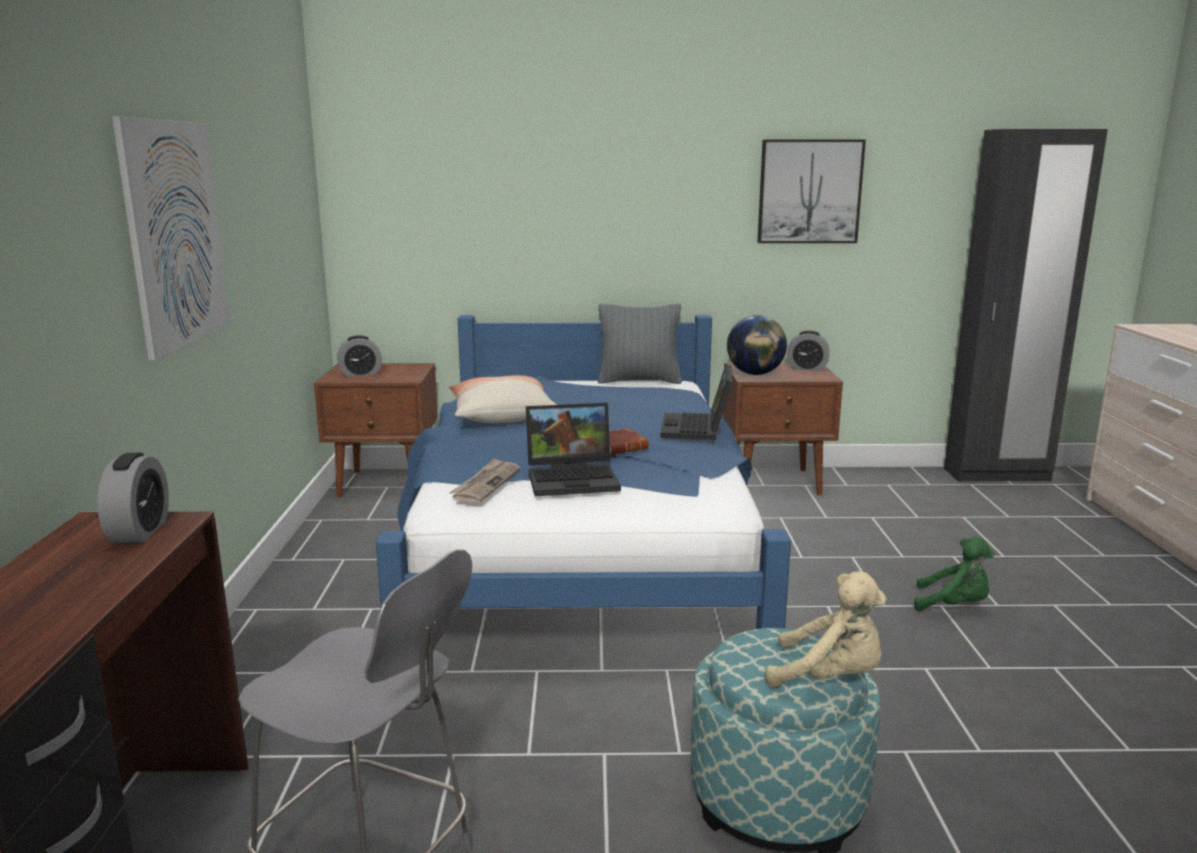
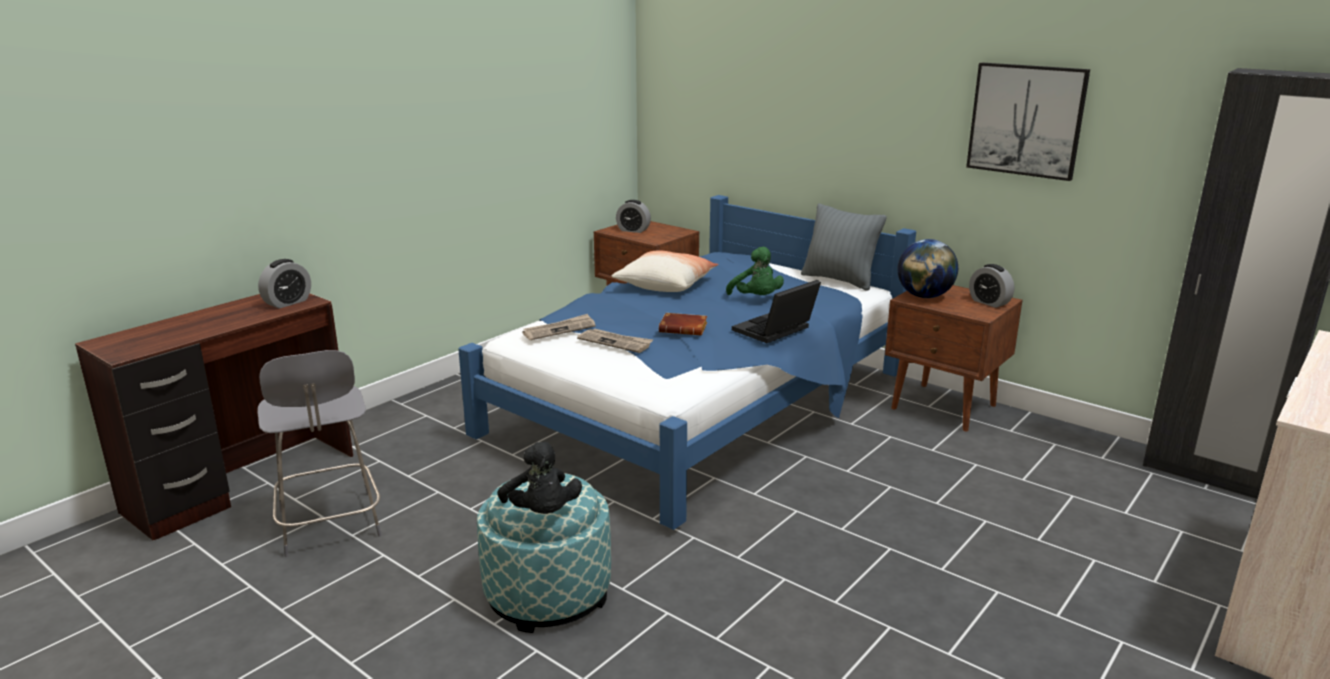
camera: 40 degrees right, 5 degrees up
picture [112,117,230,360] -> none
laptop [526,403,621,496] -> newspaper [577,329,653,353]
beige plush toy [765,571,886,688] -> black plush toy [497,442,582,514]
green plush toy [914,537,994,611] -> green plush toy moved to [726,247,784,295]

